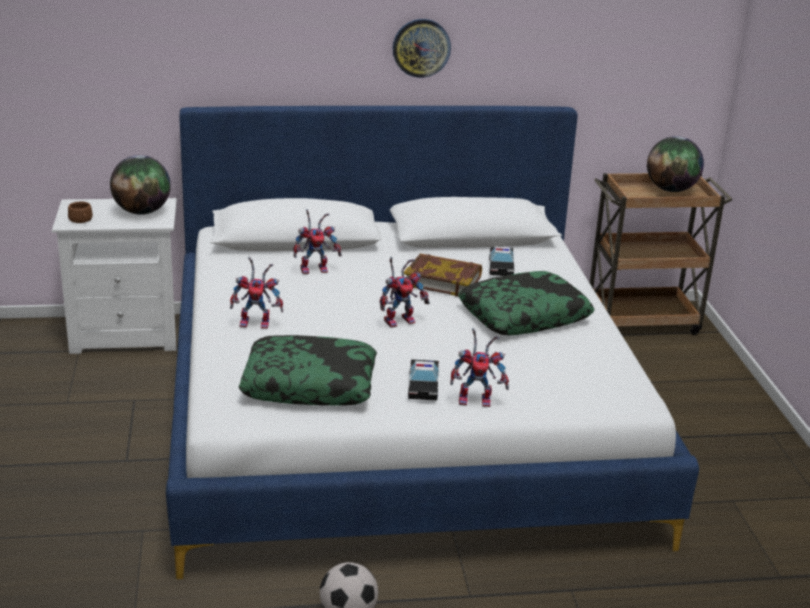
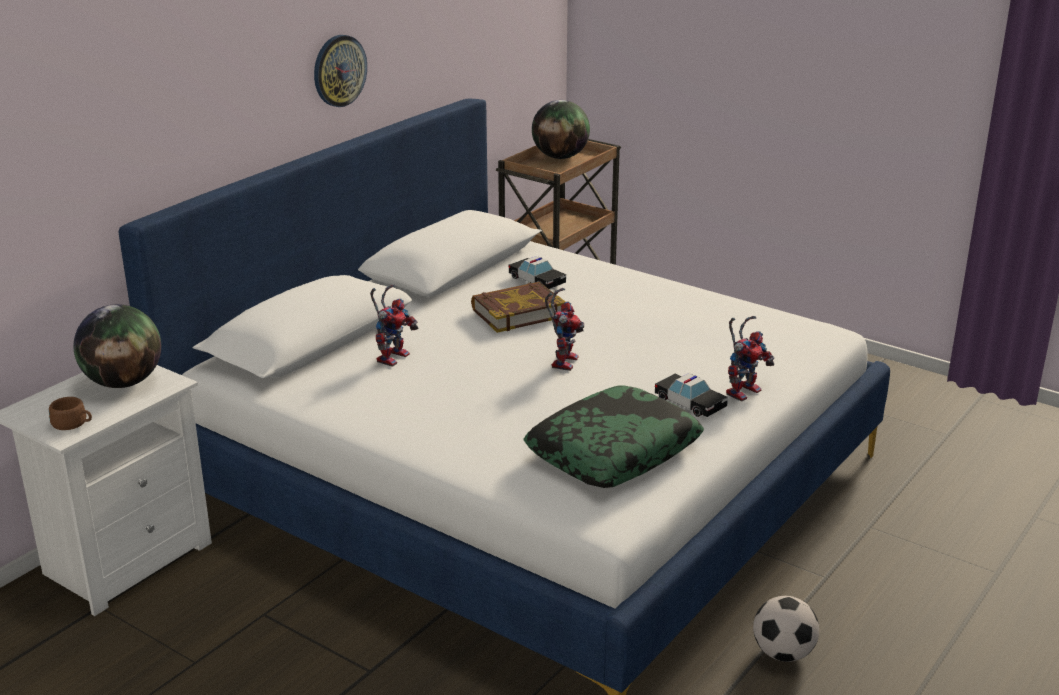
camera: 45 degrees left, 0 degrees up
toy robot [230,257,283,329] -> none
pillow [458,271,594,335] -> none

